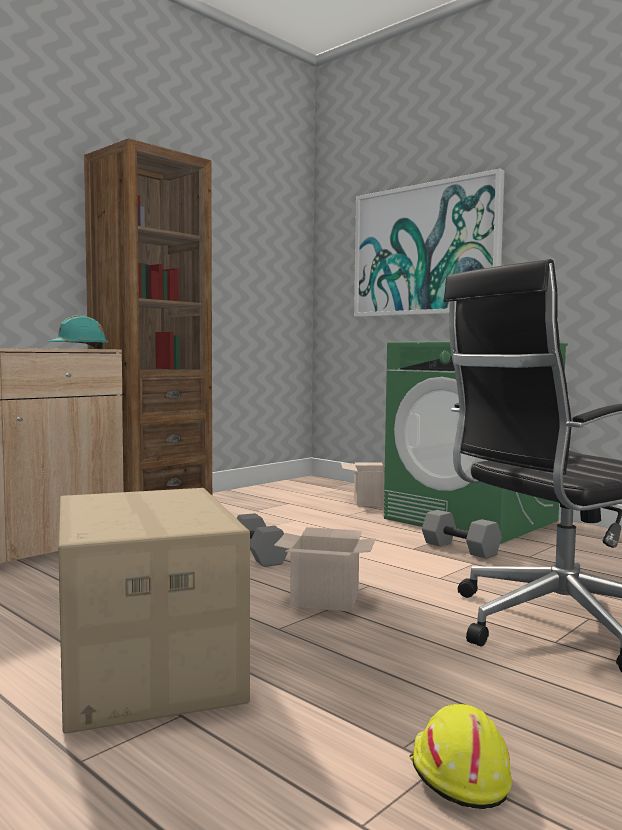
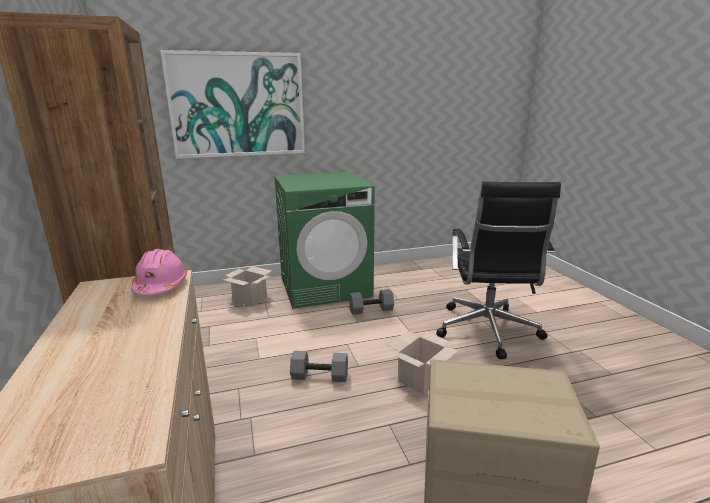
camera: 60 degrees left, 15 degrees up
turquoise hard hat [48,315,109,349] -> pink hard hat [131,249,187,295]
yellow hard hat [410,704,512,809] -> none

